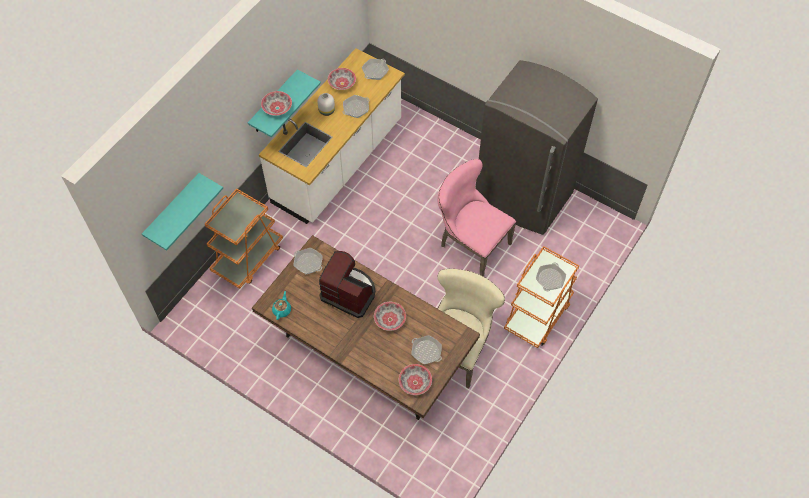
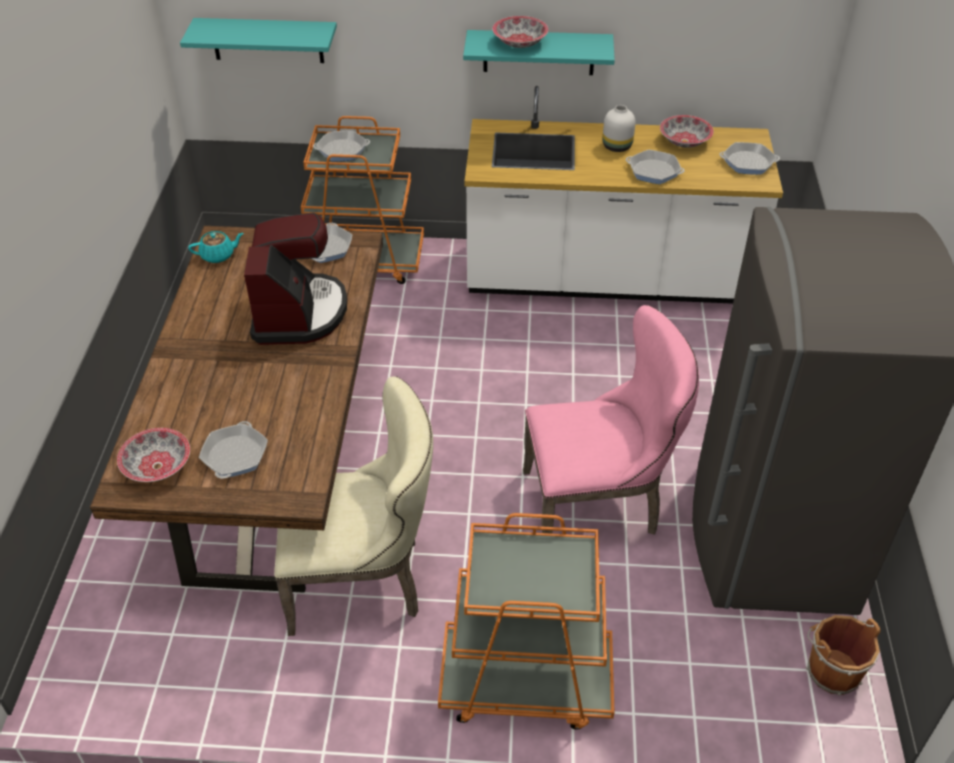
camera: 60 degrees right, 15 degrees down
bowl [374,302,406,331] -> none
pink chair [438,159,516,276] -> pink chair turned 75 degrees clockwise [523,305,699,535]
frying pan [536,262,566,291] -> frying pan moved to [313,130,370,162]
none -> brown bucket [806,615,880,696]

